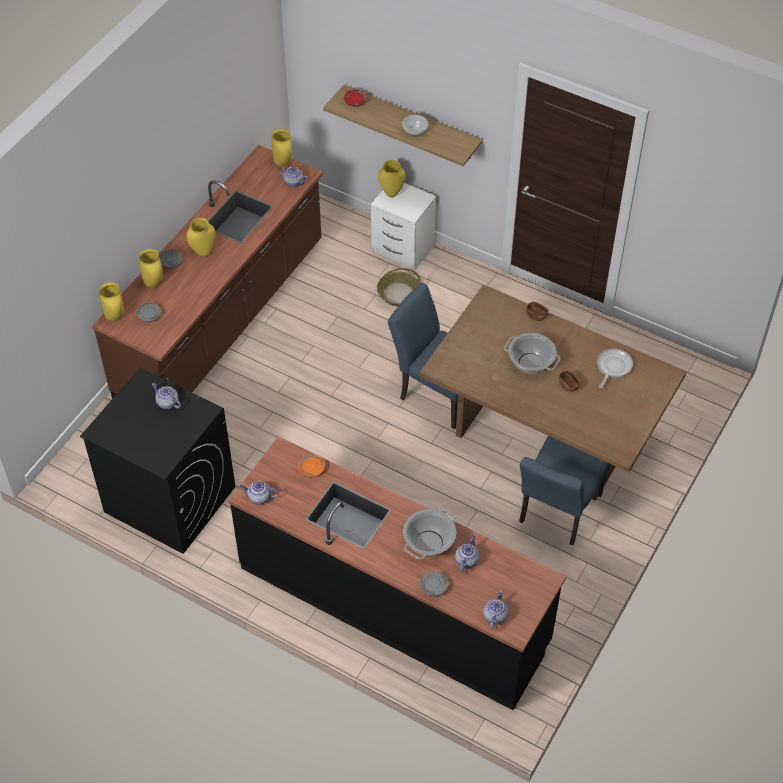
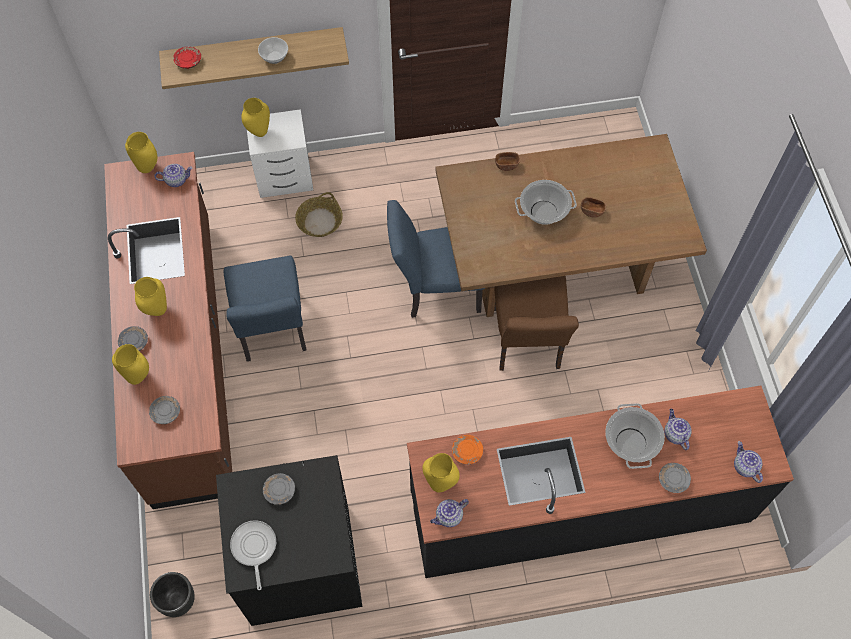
camera: 40 degrees left, 10 degrees up
yellow vase [99,282,124,321] -> yellow vase moved to [422,453,460,492]
teapot [152,383,181,409] -> grey plate [263,473,295,505]
blue chair [519,436,611,545] -> blue chair moved to [224,256,307,361]
frying pan [597,348,633,388] -> frying pan moved to [230,520,276,590]
none -> black planter [150,572,195,617]
none -> brown chair [494,276,579,371]

